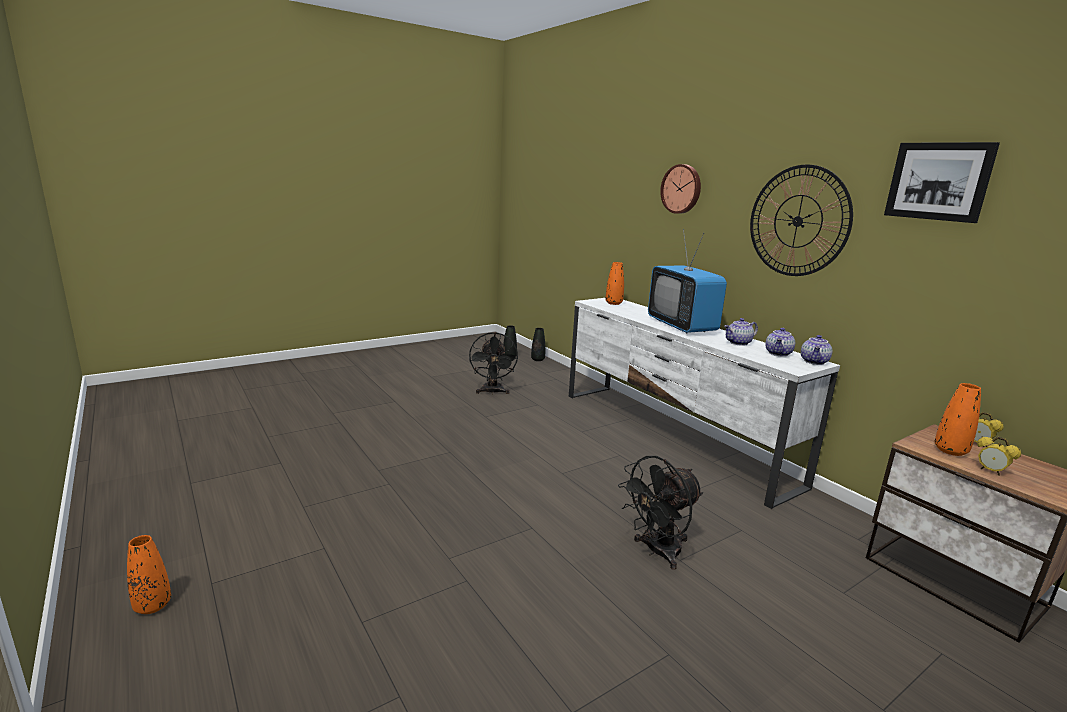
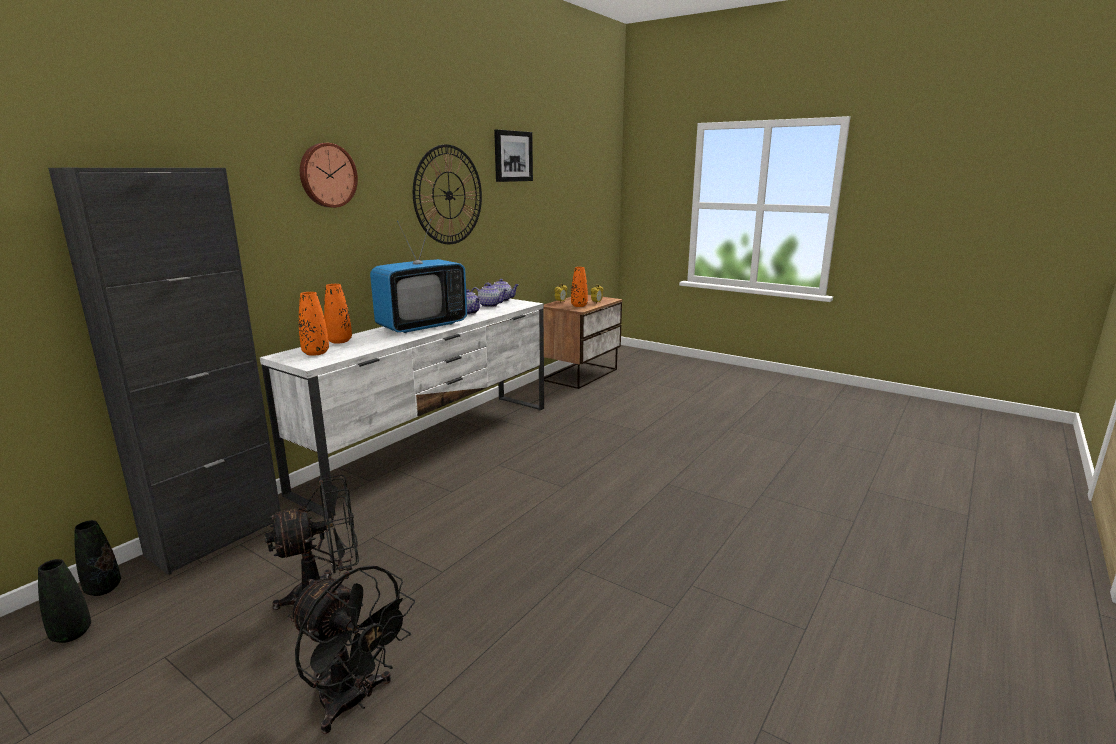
camera: 110 degrees left, 0 degrees up
orange vase [127,535,171,614] -> orange vase moved to [324,284,352,344]
black fan [618,456,703,570] -> black fan moved to [288,565,415,734]
none -> black cabinet [48,168,281,575]

